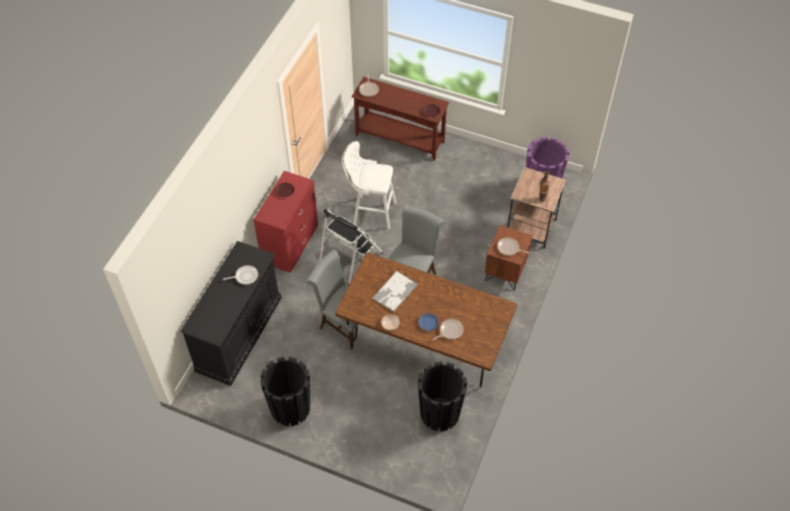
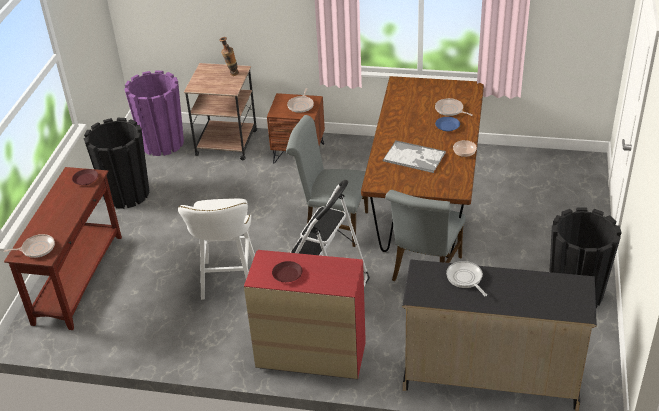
camera: 100 degrees left, 15 degrees down
black planter [418,361,467,431] -> black planter moved to [83,118,150,209]

